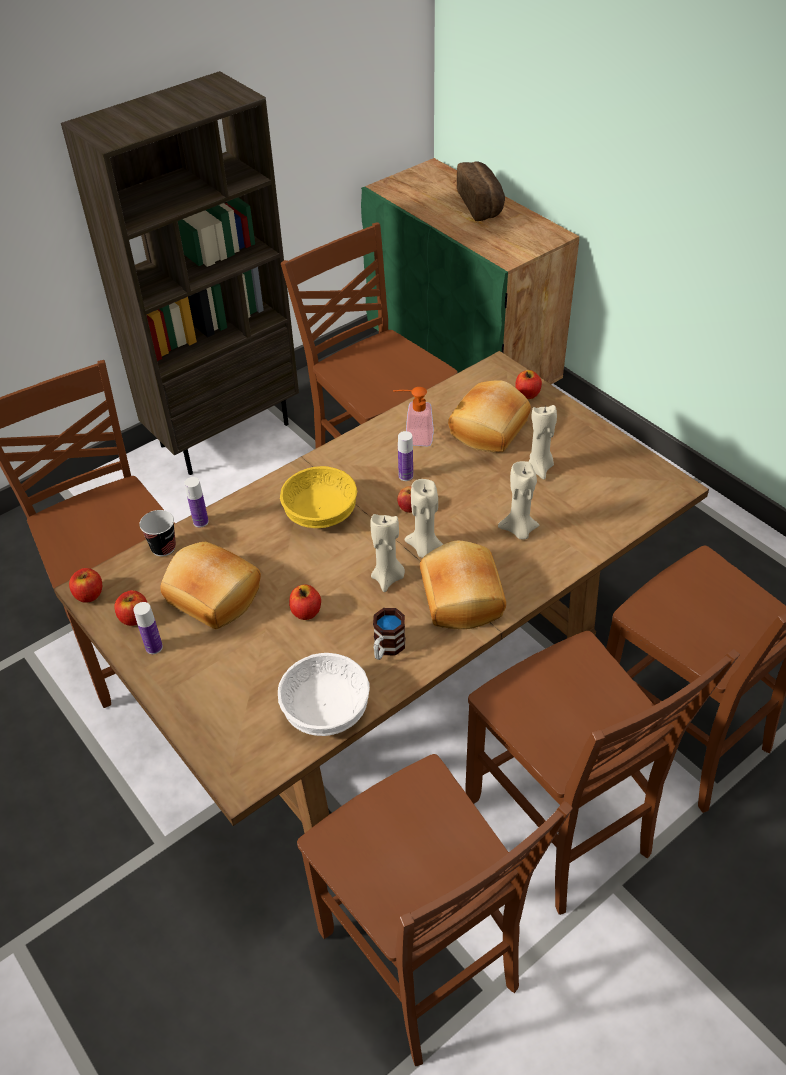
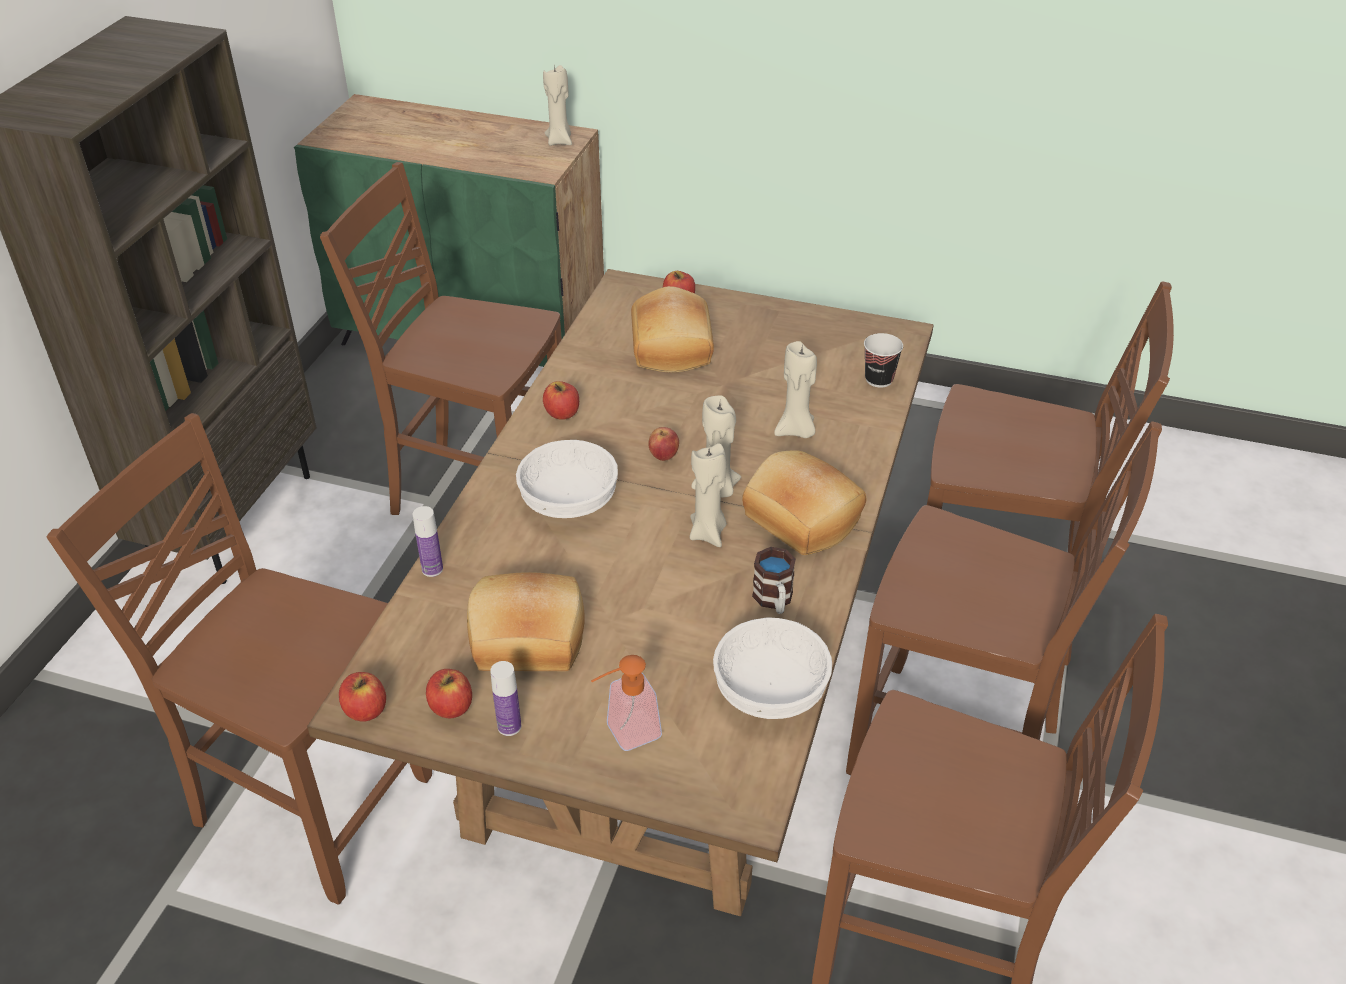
camera: 35 degrees left, 5 degrees down
cup [139,510,176,556] -> cup moved to [864,333,903,388]
yellow bowl [280,466,357,528] -> white bowl [516,440,618,518]
apple [289,585,321,620] -> apple moved to [543,381,579,420]
soap dispenser [393,387,434,447] -> soap dispenser moved to [591,655,662,751]
bottle [398,431,413,481] -> none
bread [457,161,505,221] -> none
beige candle [528,405,557,480] -> beige candle moved to [543,65,572,146]

